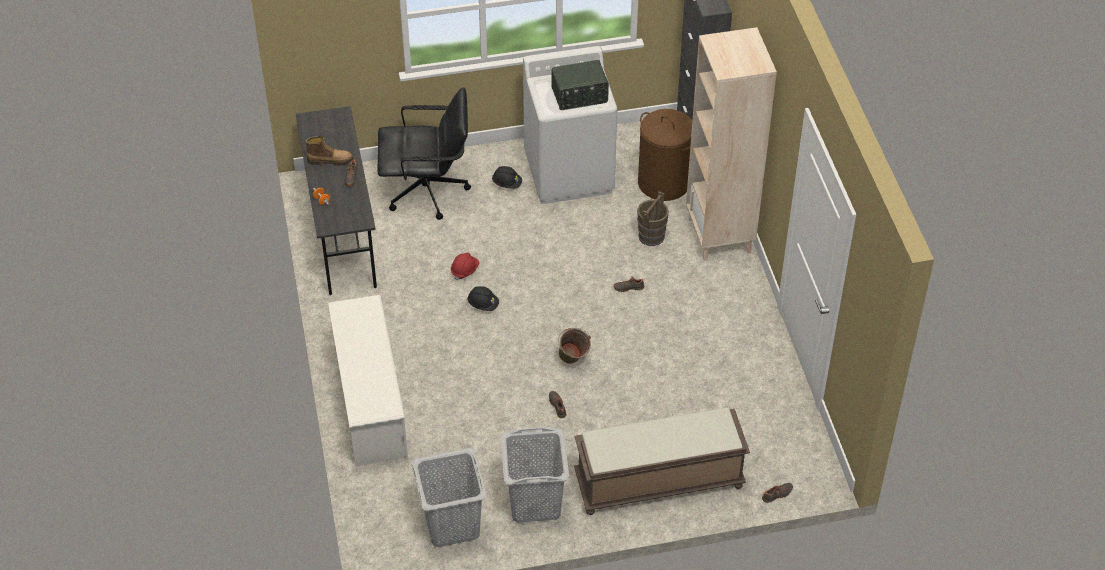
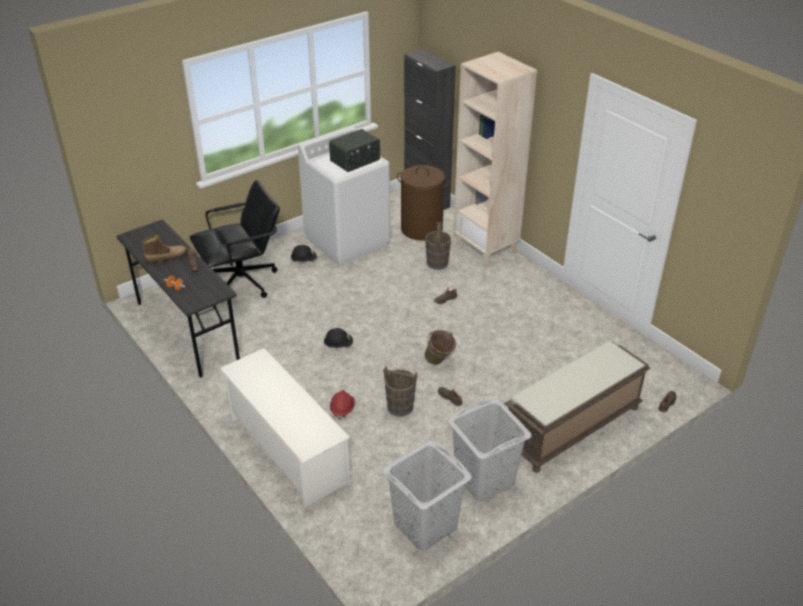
camera: 25 degrees left, 10 degrees down
red hard hat [451,253,479,280] -> red hard hat moved to [330,390,355,419]
none -> brown bucket [383,366,418,417]

